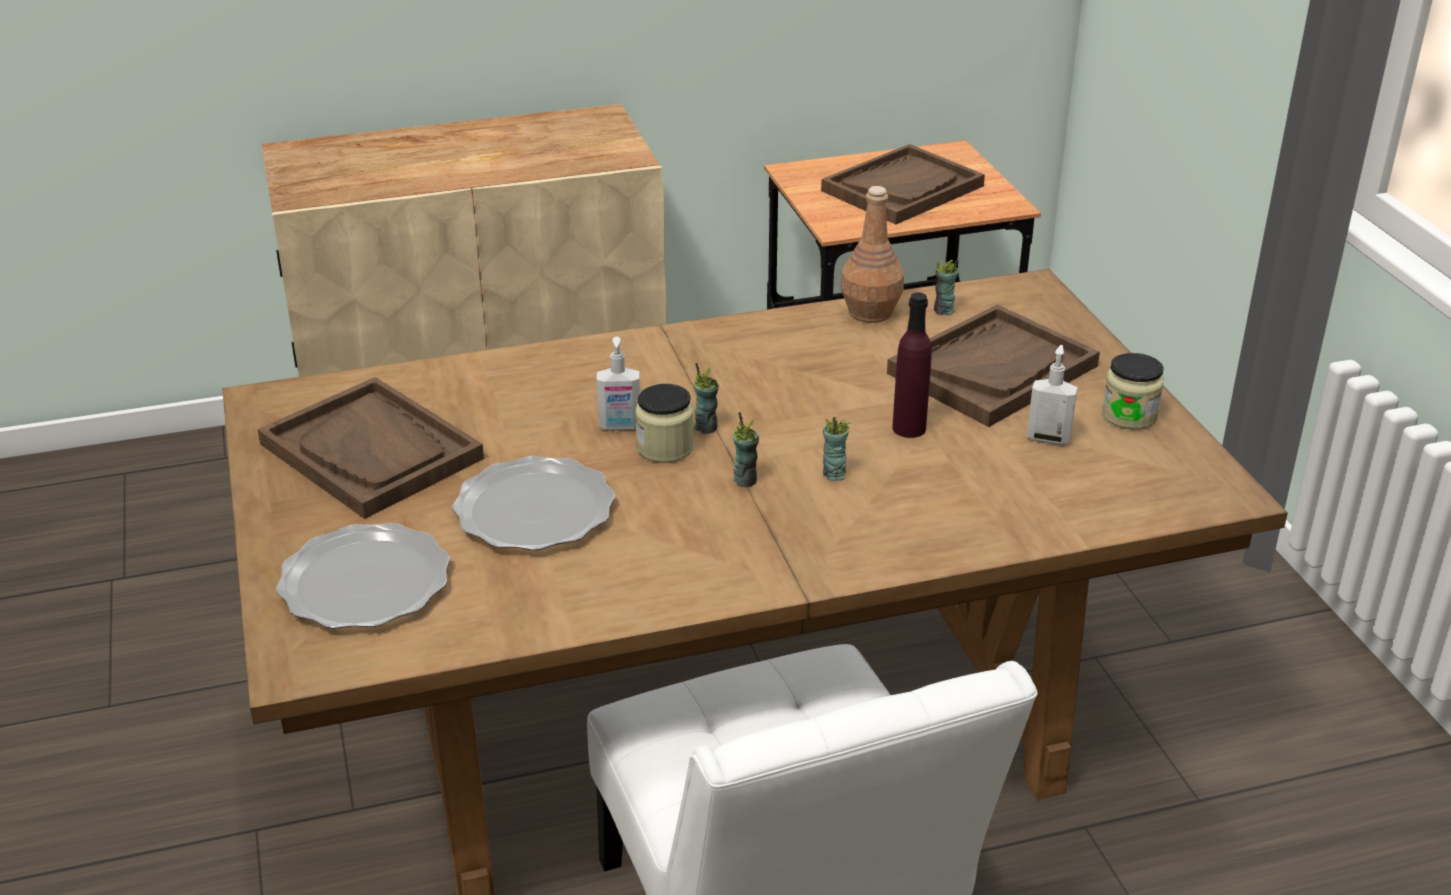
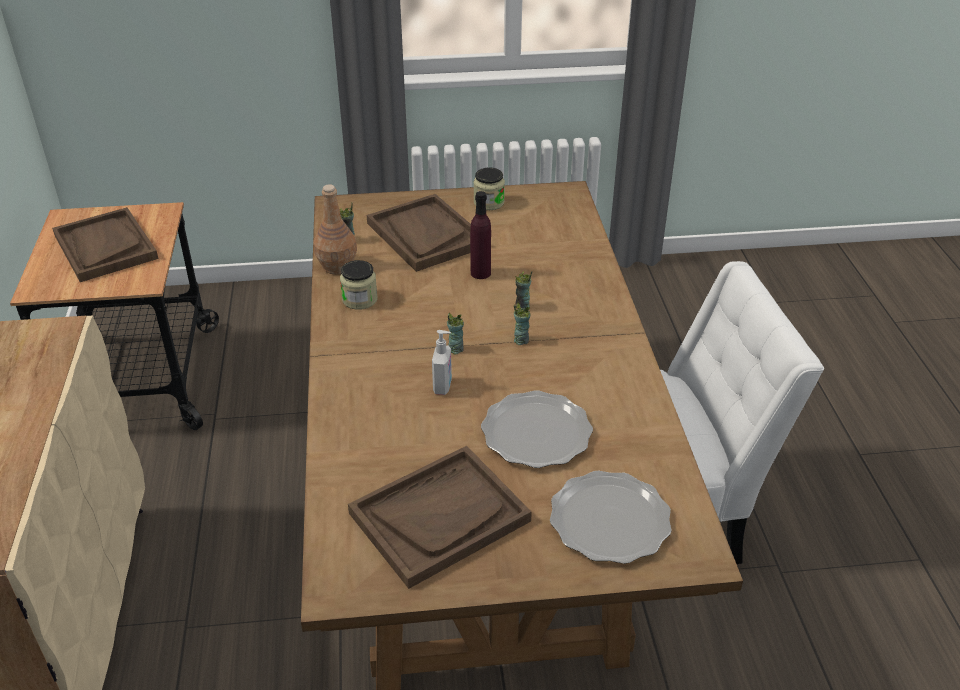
camera: 80 degrees left, 5 degrees up
jar [635,384,694,463] -> jar moved to [340,260,377,310]
soap dispenser [1027,345,1078,445] -> none

